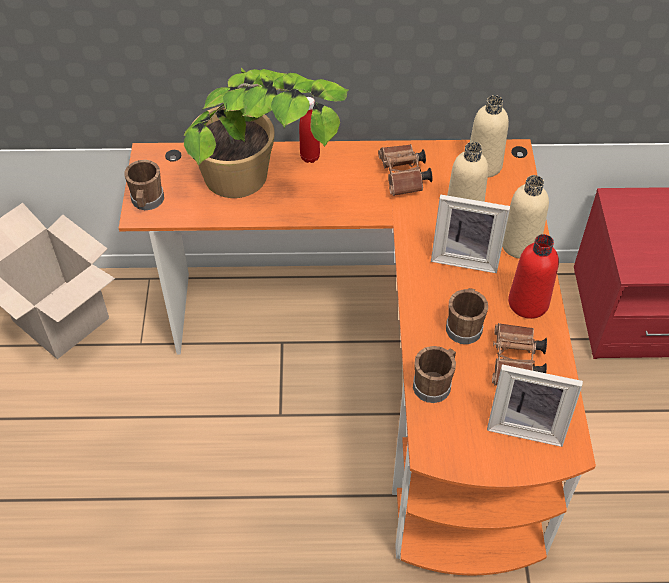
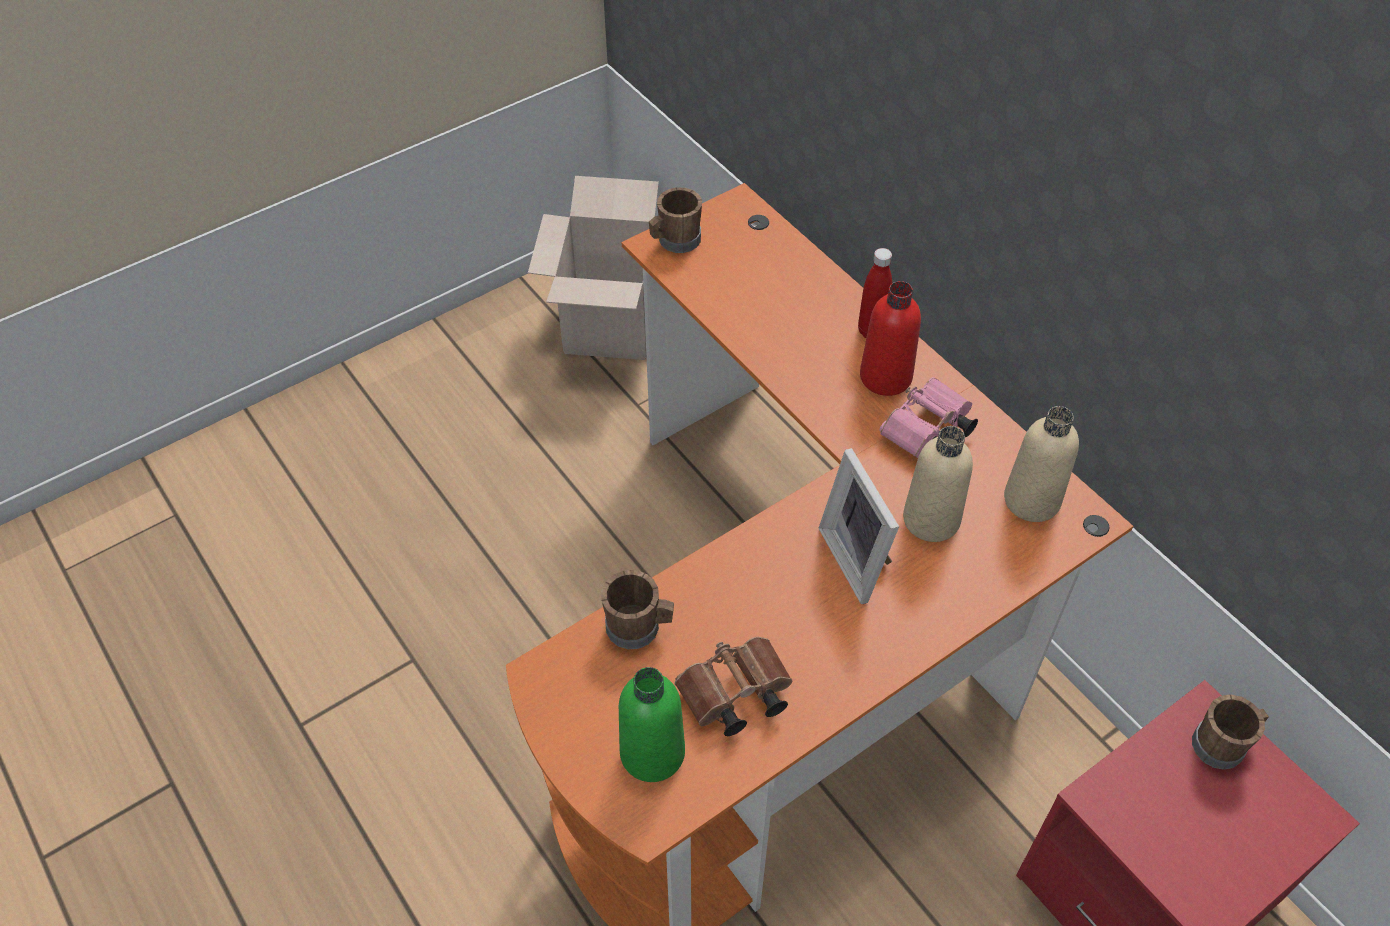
camera: 55 degrees right, 0 degrees up
potted plant [184,67,349,198] -> none
brown binoculars [378,144,433,196] -> pink binoculars [880,377,978,458]
brown mug [446,288,488,344] -> brown mug moved to [1192,694,1269,770]
picture frame [487,364,583,447] -> green bottle [619,667,685,782]
beige bottle [502,175,549,259] -> none
red bottle [508,234,559,319] -> red bottle moved to [860,281,921,396]

